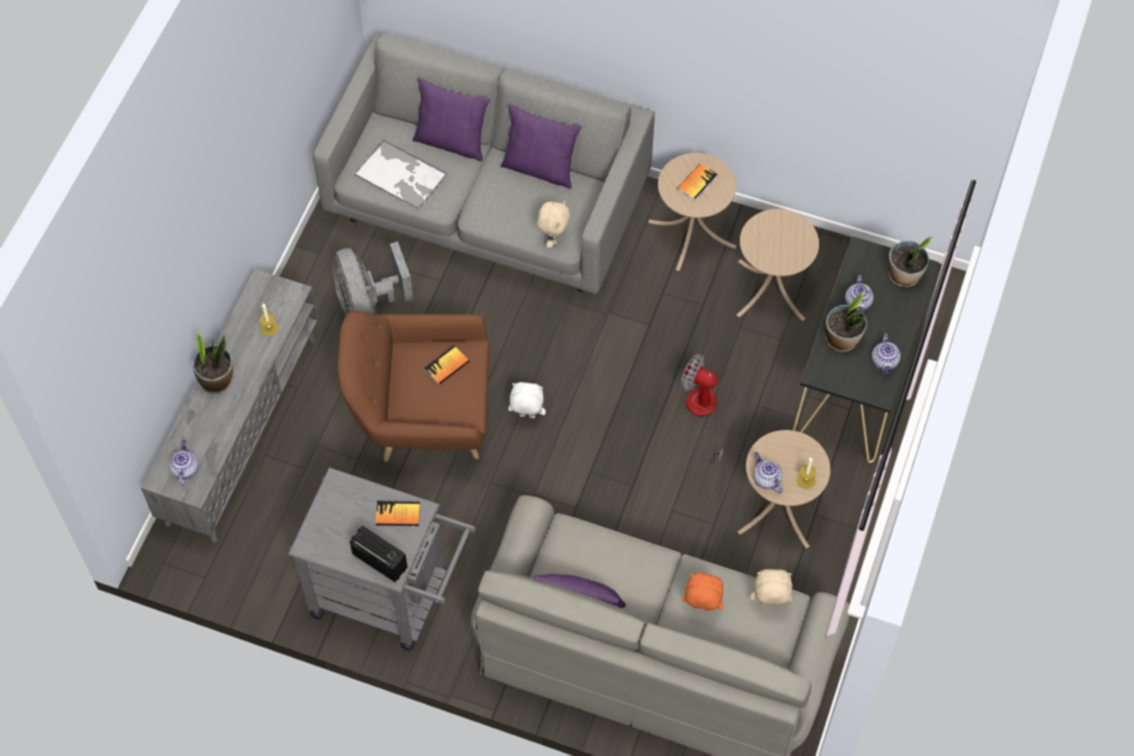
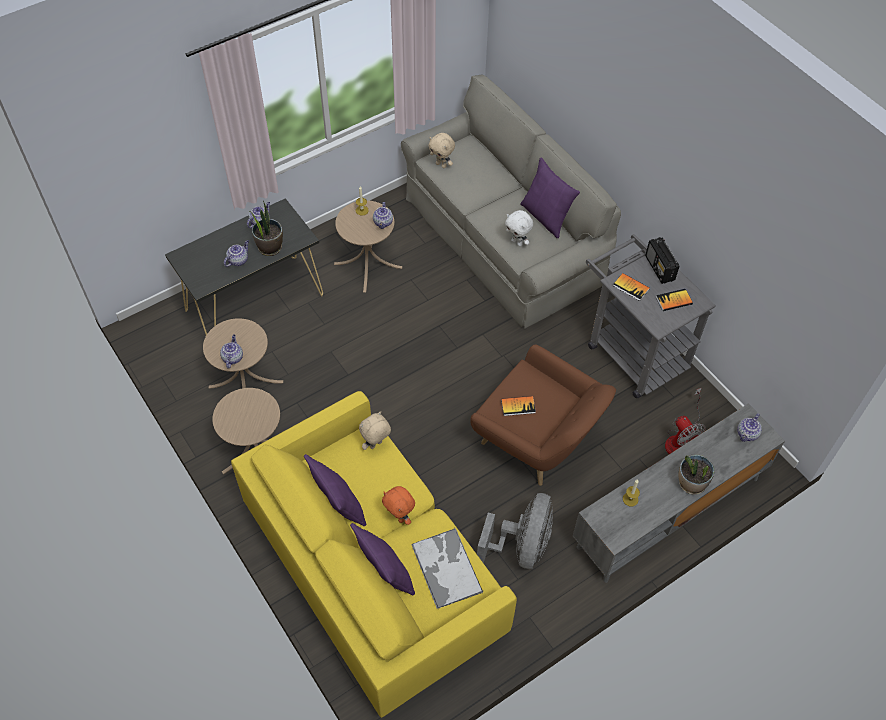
camera: 145 degrees left, 5 degrees down
grey sofa [313,31,655,294] -> yellow sofa [231,391,517,718]
white plush toy [508,382,546,418] -> white plush toy moved to [505,210,533,246]
book [677,164,718,201] -> book moved to [656,289,693,311]
fan [681,354,725,462] -> fan moved to [665,388,706,454]
orange plush toy [682,573,724,611] -> orange plush toy moved to [382,486,415,525]
potted plant [888,237,934,287] -> none
none -> teapot [220,334,243,369]

